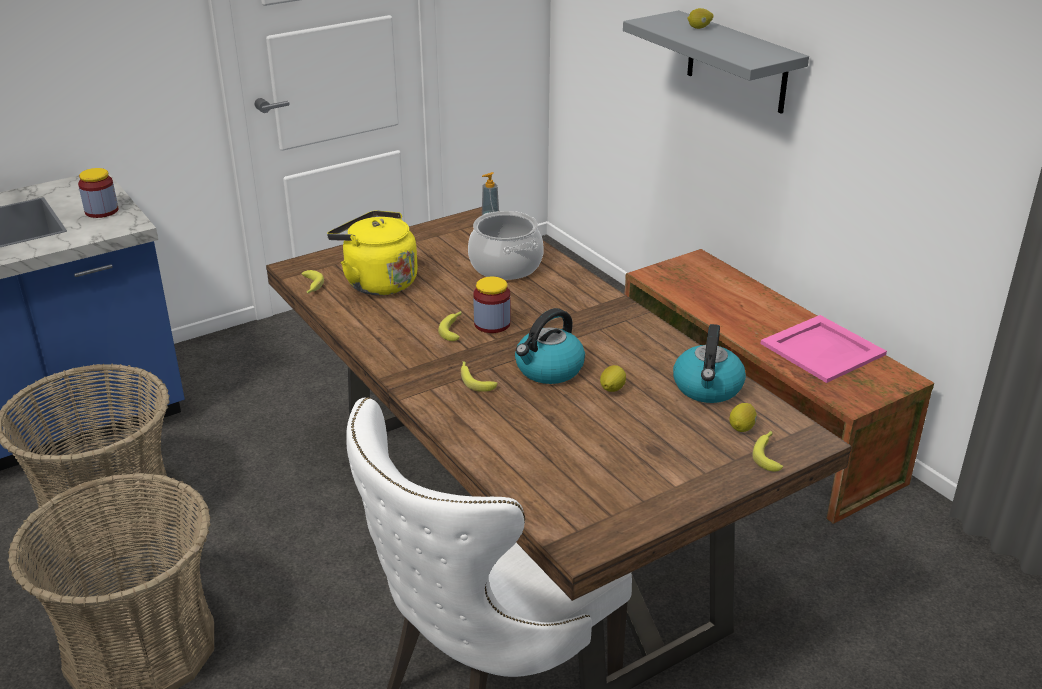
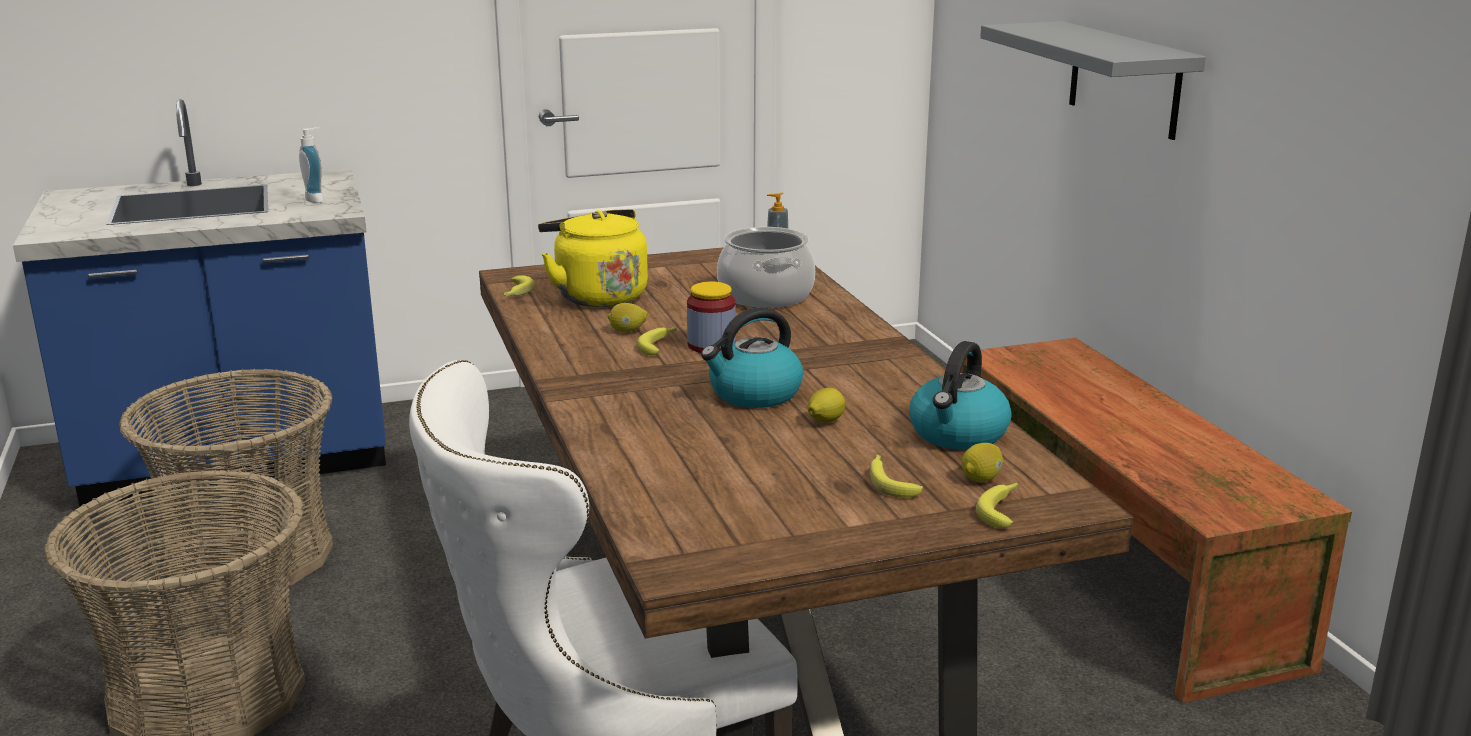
camera: 15 degrees right, 10 degrees down
jar [78,168,118,218] -> soap dispenser [299,127,324,203]
banana [461,361,497,392] -> banana moved to [870,454,923,498]
lemon [687,8,713,29] -> lemon moved to [608,303,647,332]
pink tray [761,315,887,383] -> none

